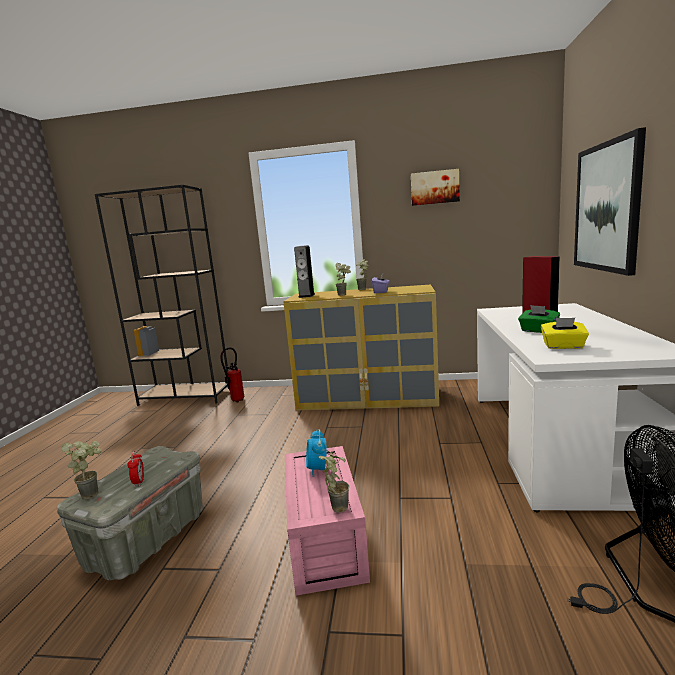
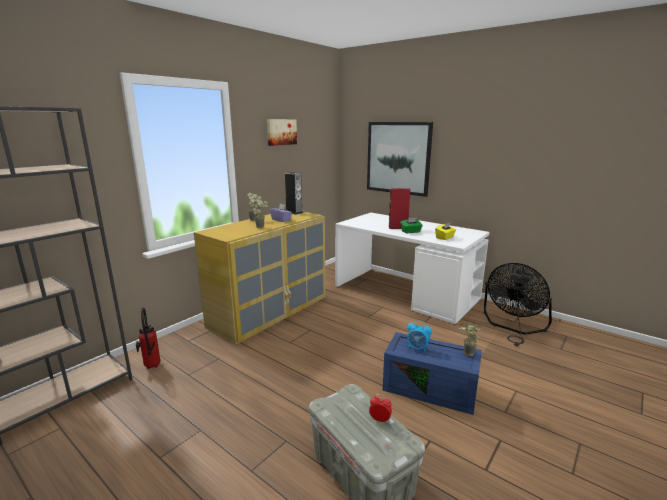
camera: 60 degrees left, 5 degrees up
potted plant [61,441,102,499] -> none
pink storage box [285,446,370,596] -> blue storage box [383,332,482,415]
speaker [294,245,315,298] -> speaker moved to [285,172,303,215]

